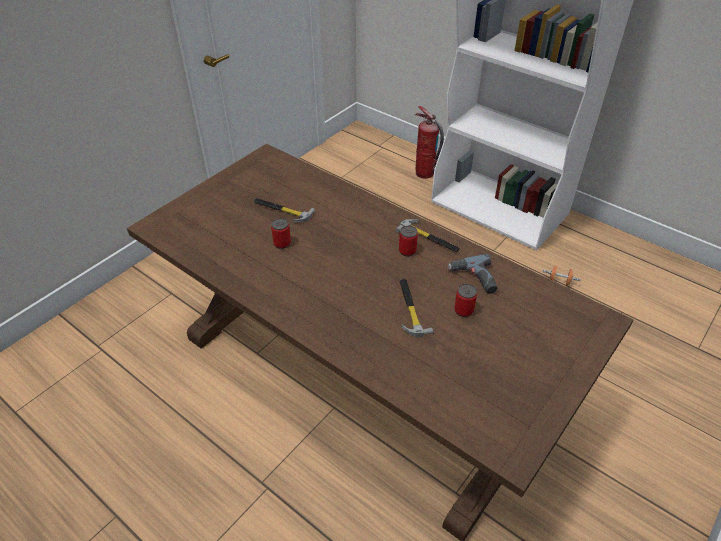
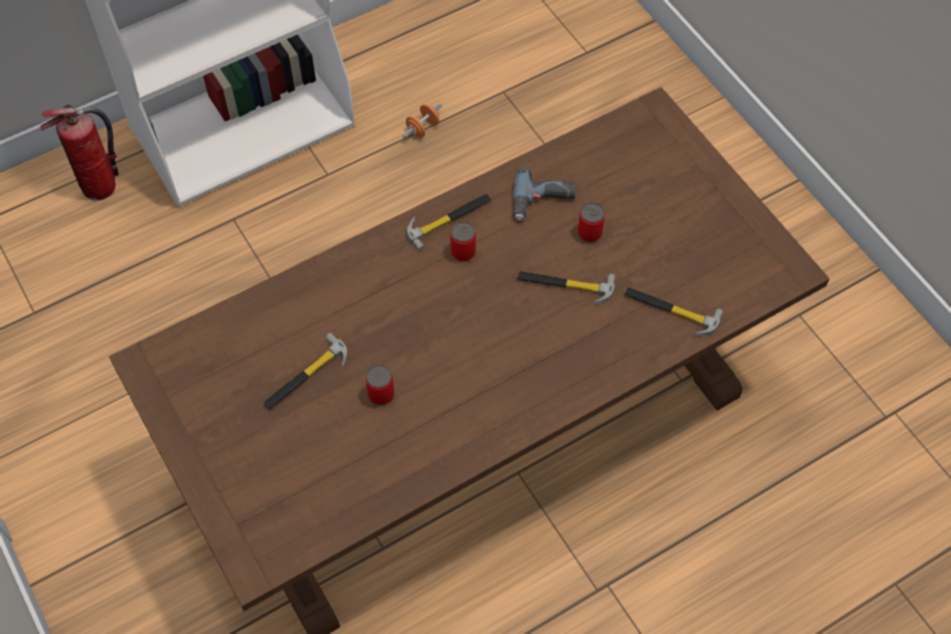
camera: 70 degrees left, 15 degrees up
none -> hammer [625,287,723,336]

